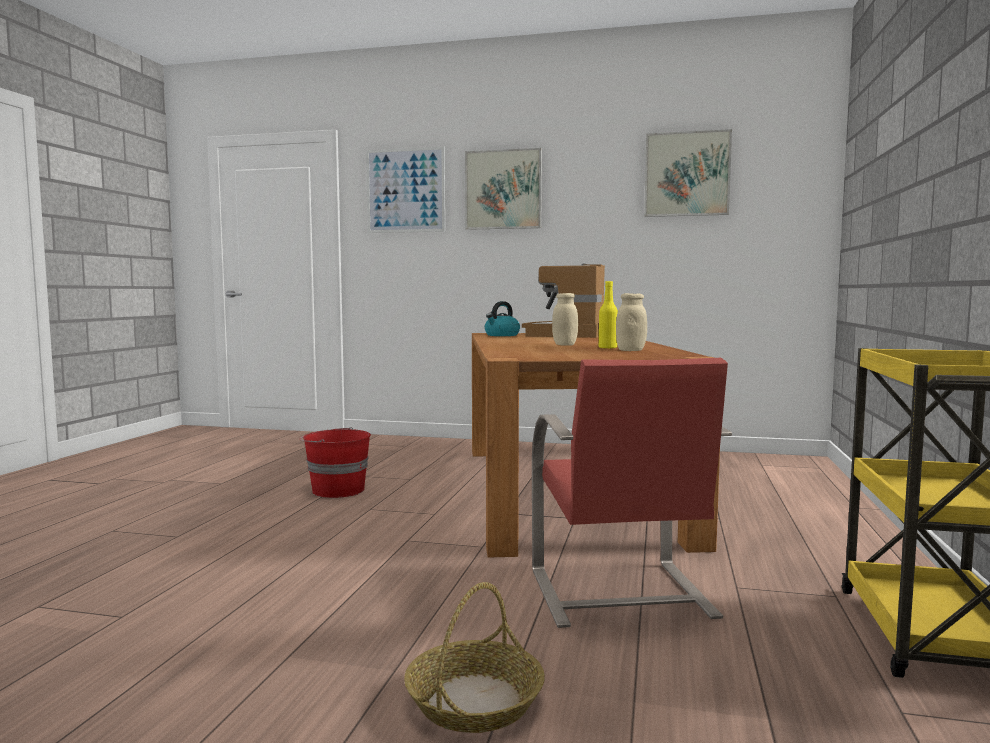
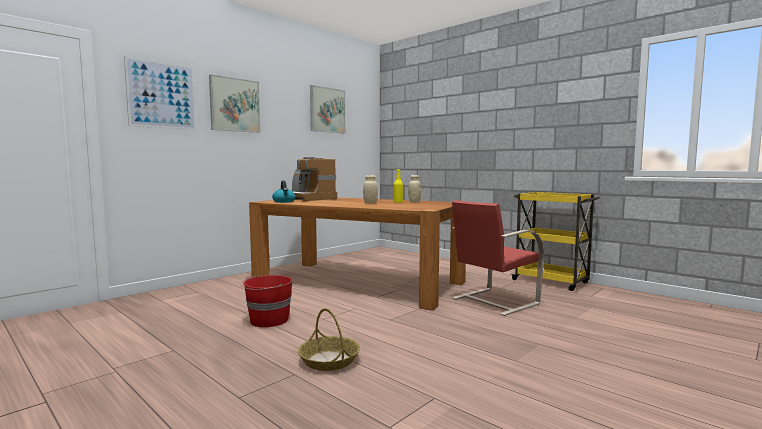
camera: 60 degrees left, 0 degrees up
basket [404,582,545,733] -> basket moved to [298,308,360,371]
red chair [532,358,732,628] -> red chair turned 120 degrees clockwise [452,200,544,316]

